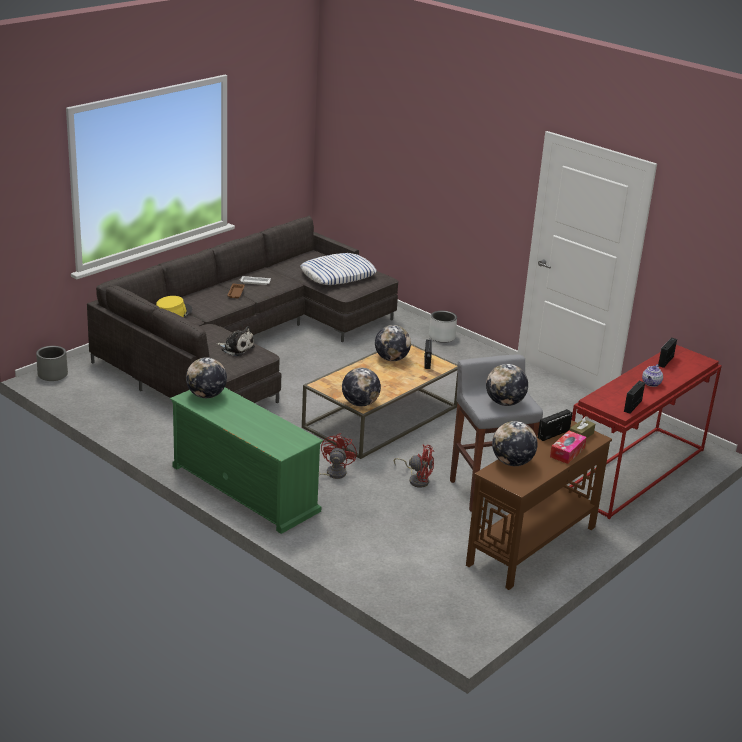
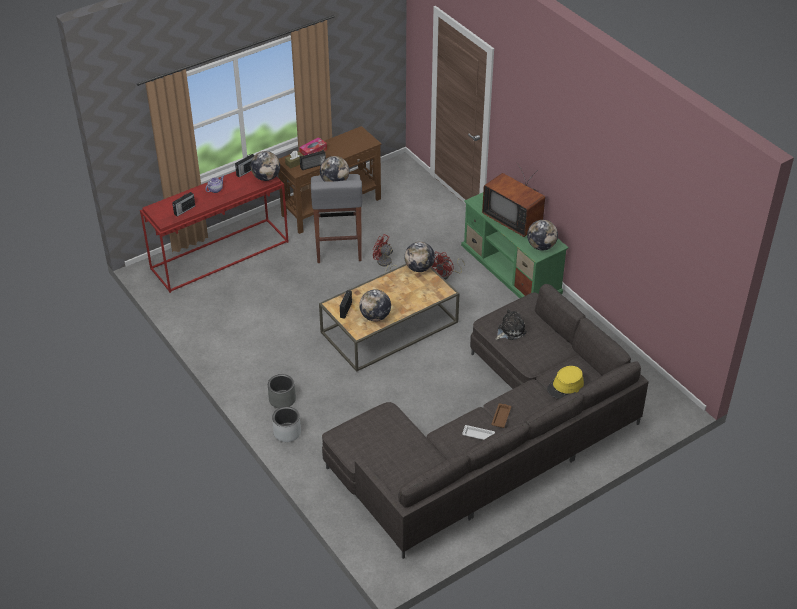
camera: 165 degrees left, 15 degrees up
grey planter [36,346,68,381] -> grey planter moved to [268,374,296,409]
plush toy [216,326,255,356] -> plush toy turned 105 degrees clockwise [495,309,527,340]
pillow [300,253,377,285] -> none
globe [492,421,538,466] -> globe moved to [251,151,280,181]
none -> television [482,163,545,237]

